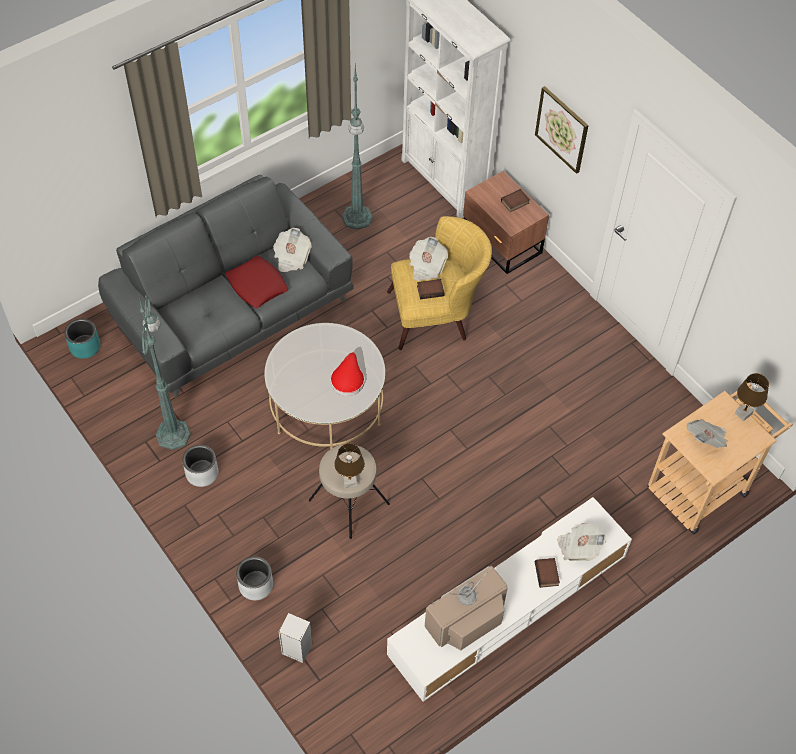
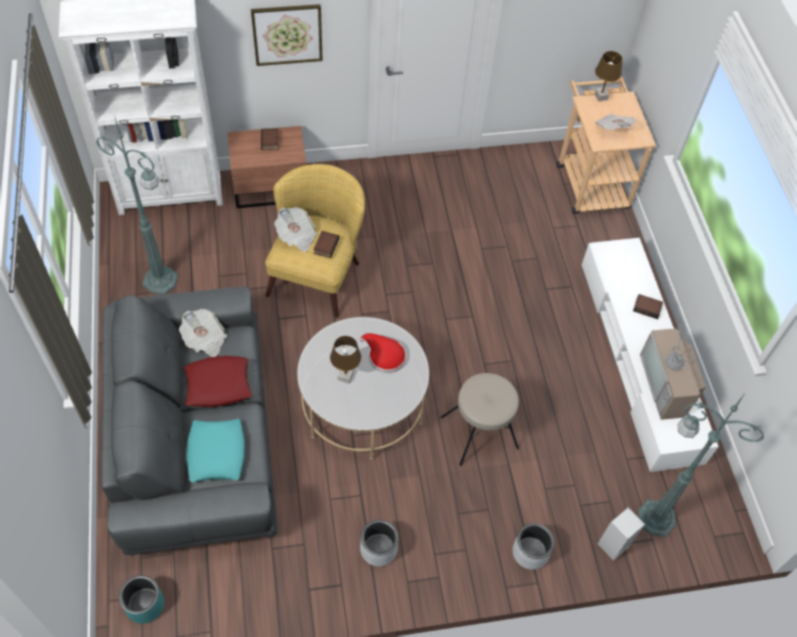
camera: 65 degrees left, 0 degrees up
green floor lamp [138,293,191,450] -> green floor lamp moved to [638,392,764,537]
brown table lamp [334,443,365,488] -> brown table lamp moved to [330,336,361,384]
newspaper [557,523,606,561] -> none
none -> turquoise pillow [186,419,245,483]

